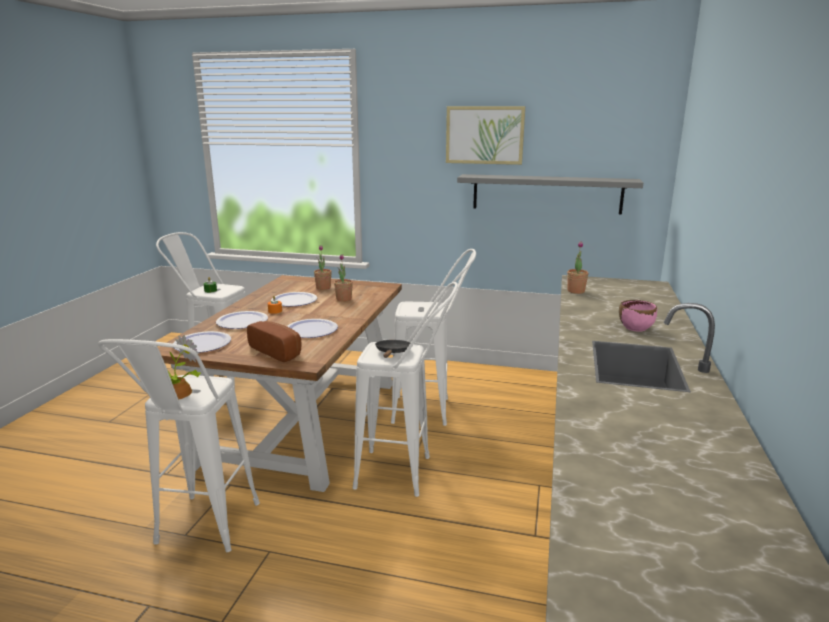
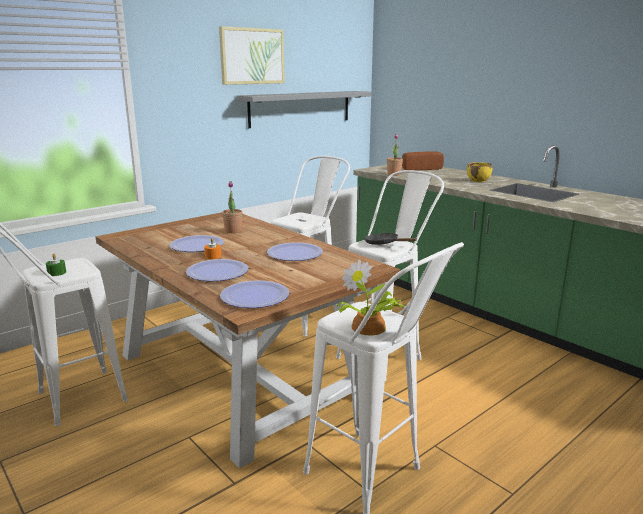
camera: 55 degrees left, 0 degrees up
bread [247,321,302,362] -> bread moved to [402,152,444,171]
potted plant [314,245,331,290] -> none
pink bowl [619,300,657,332] -> yellow bowl [467,162,492,182]

